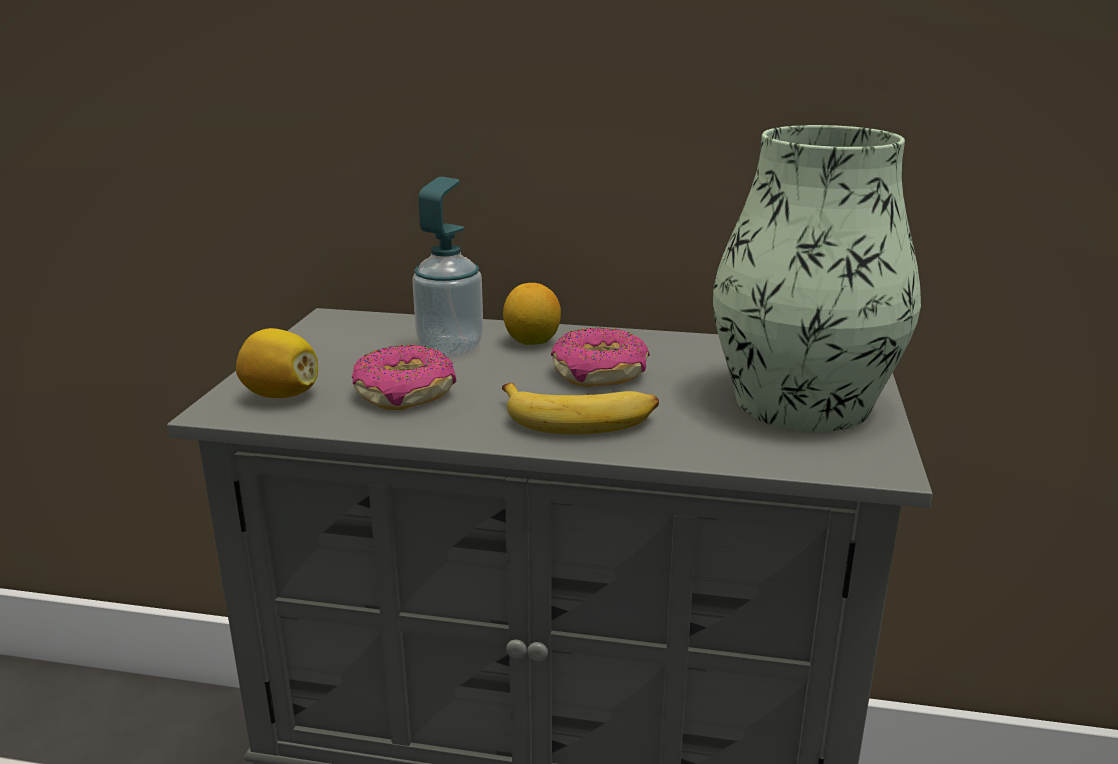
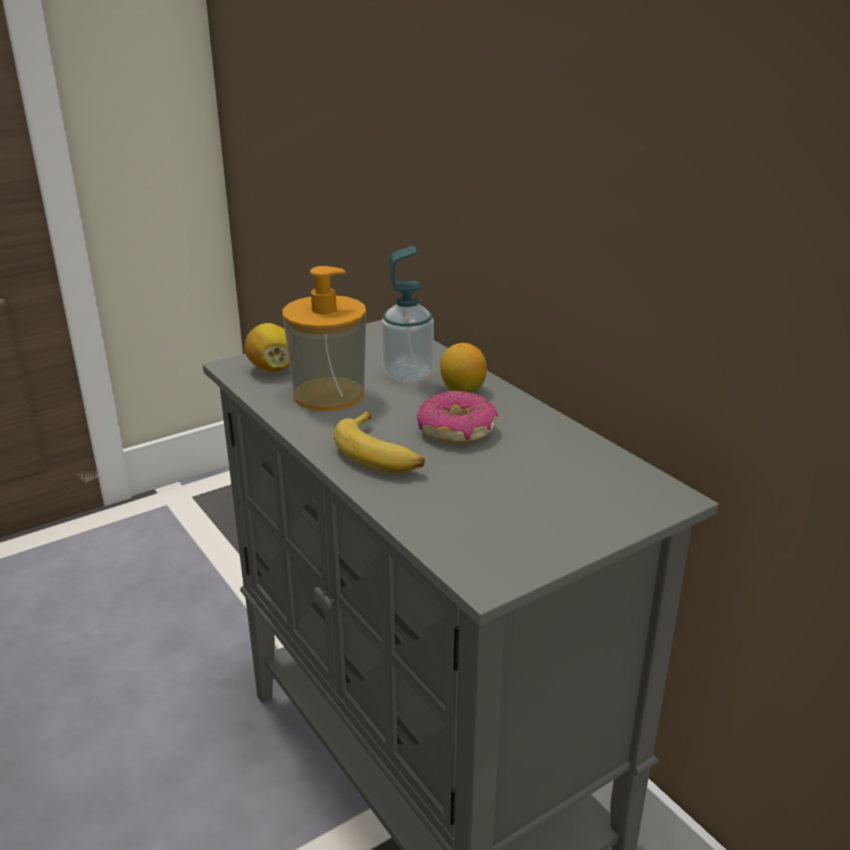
camera: 45 degrees right, 5 degrees up
donut [352,345,456,410] -> soap dispenser [282,266,366,411]
vase [713,125,921,432] -> none

